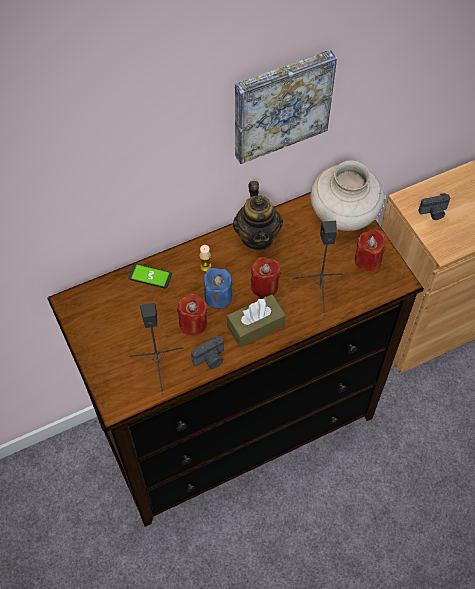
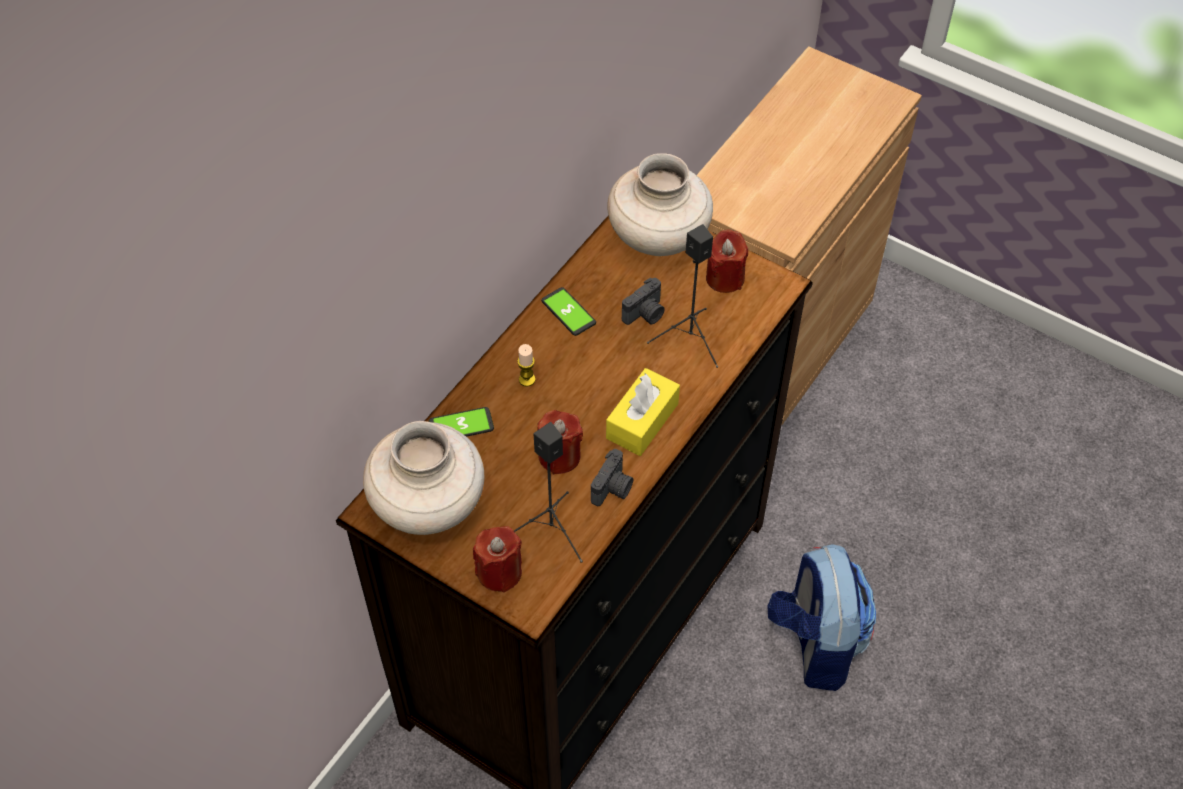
camera: 30 degrees left, 5 degrees down
blue candle [203,268,232,309] -> none
brown tissue box [227,294,286,347] -> yellow tissue box [606,368,680,456]
teapot [233,181,283,250] -> phone [541,287,596,336]
picture [235,50,337,164] -> none
red candle [251,257,281,298] -> red candle moved to [473,526,522,593]
camera [418,193,450,220] -> camera moved to [622,278,665,325]
none -> beige vase [363,421,484,535]
none -> backpack [767,544,876,691]

